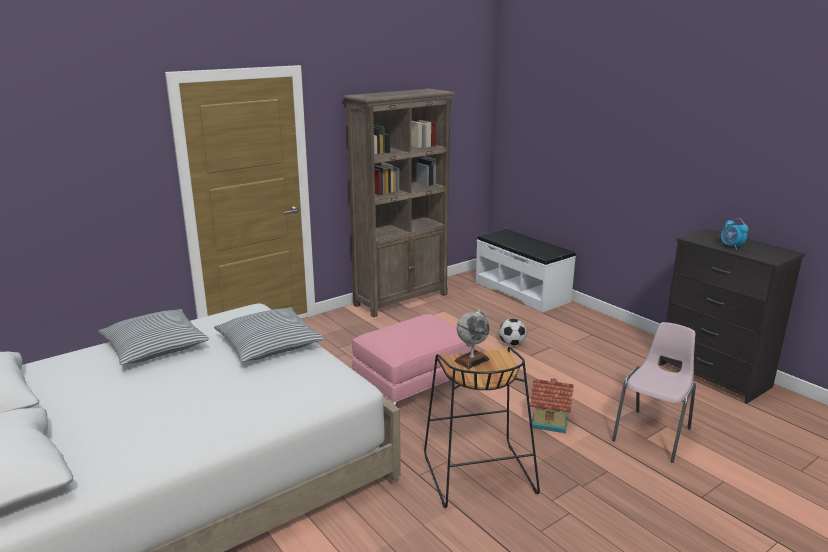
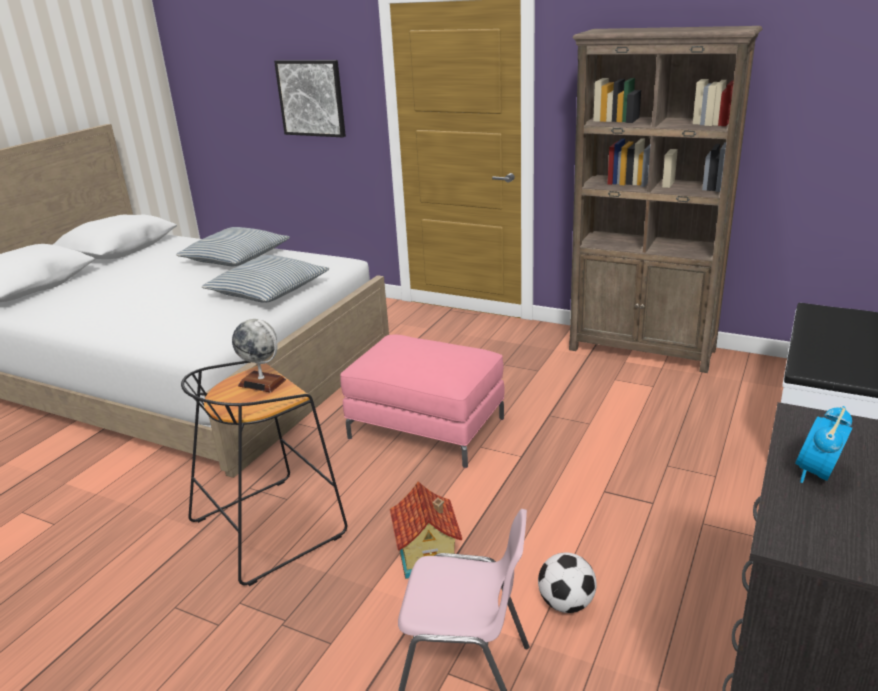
camera: 65 degrees right, 5 degrees up
football [499,318,527,346] -> football moved to [538,553,597,613]
none -> picture [274,60,346,137]

